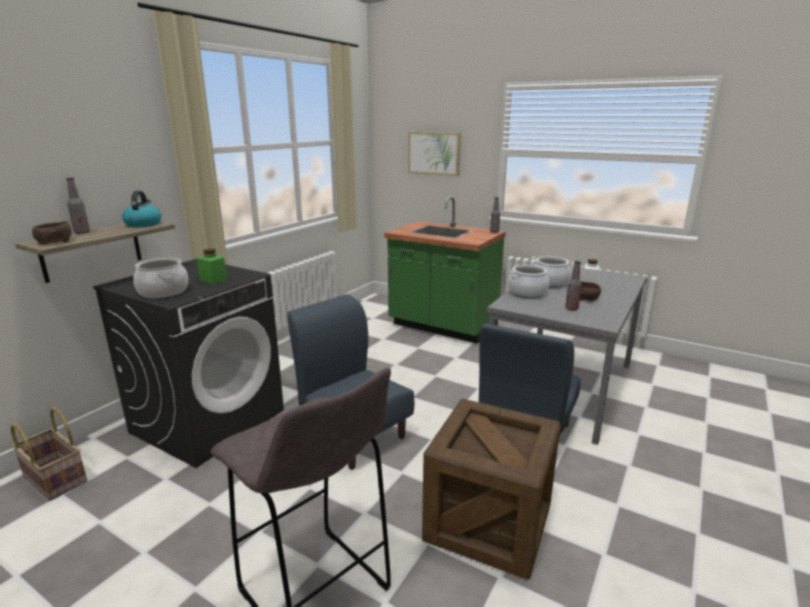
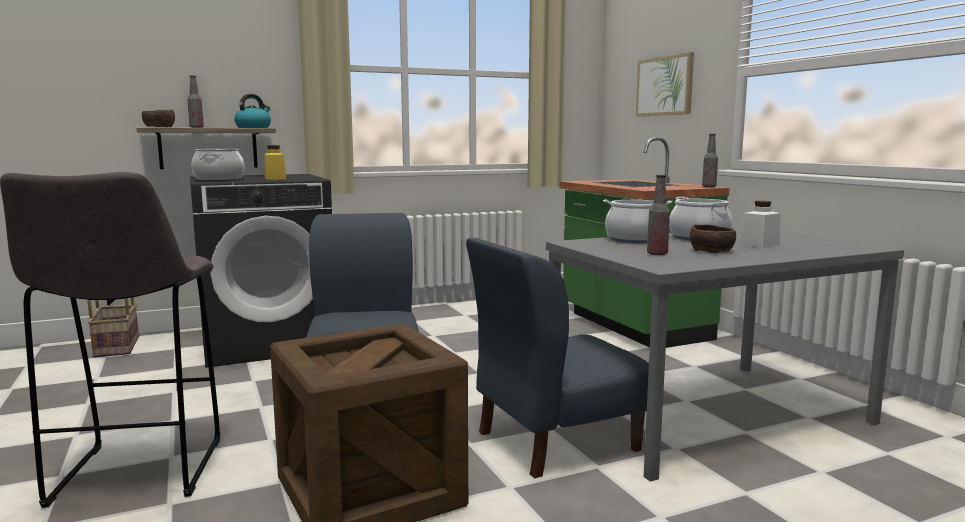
camera: 35 degrees right, 10 degrees down
green jar [197,248,228,284] -> yellow jar [264,145,286,180]

